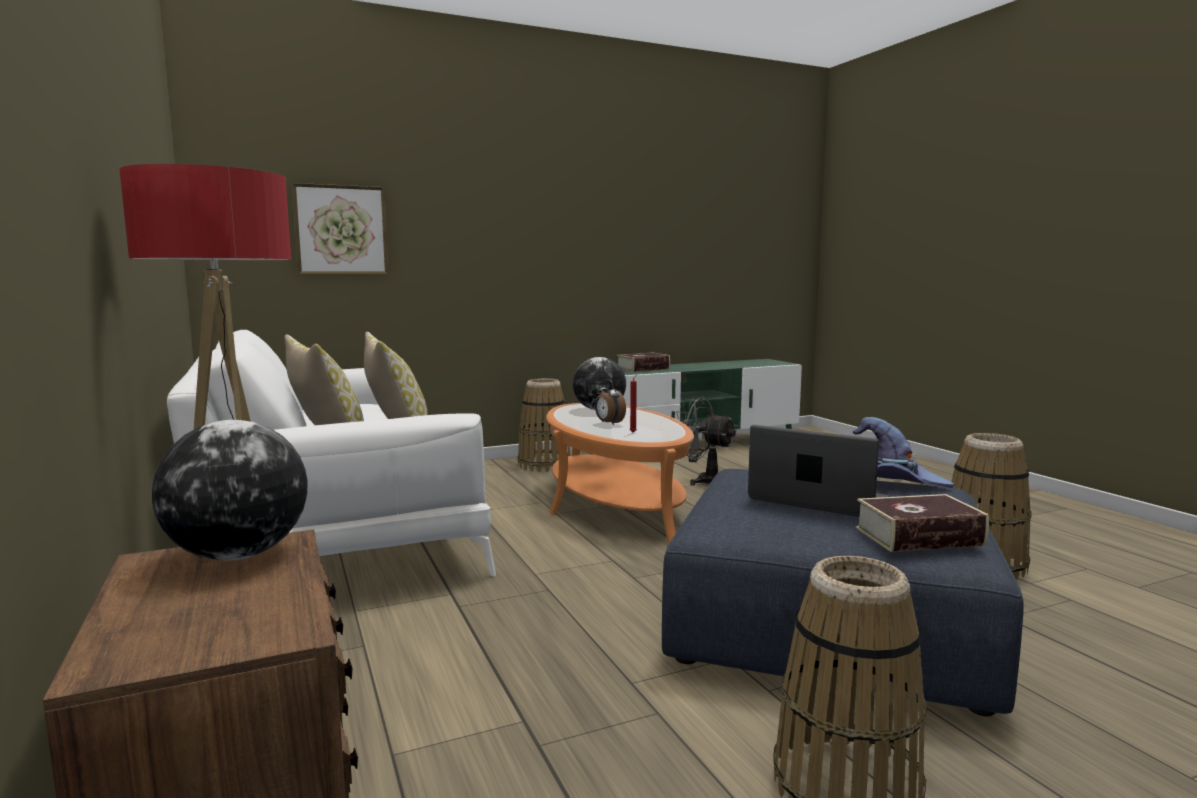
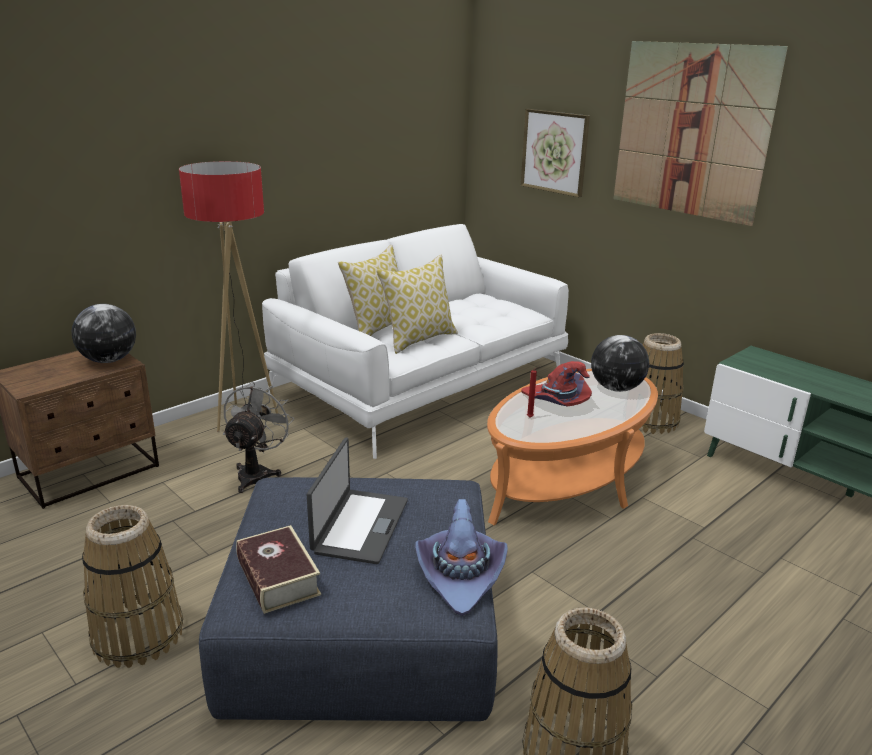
camera: 70 degrees right, 15 degrees up
alarm clock [595,379,626,425] -> red hat [521,361,592,407]
book [617,352,670,372] -> none
grey fan [676,397,737,485] -> grey fan moved to [223,381,294,493]
none -> picture [614,41,788,226]

